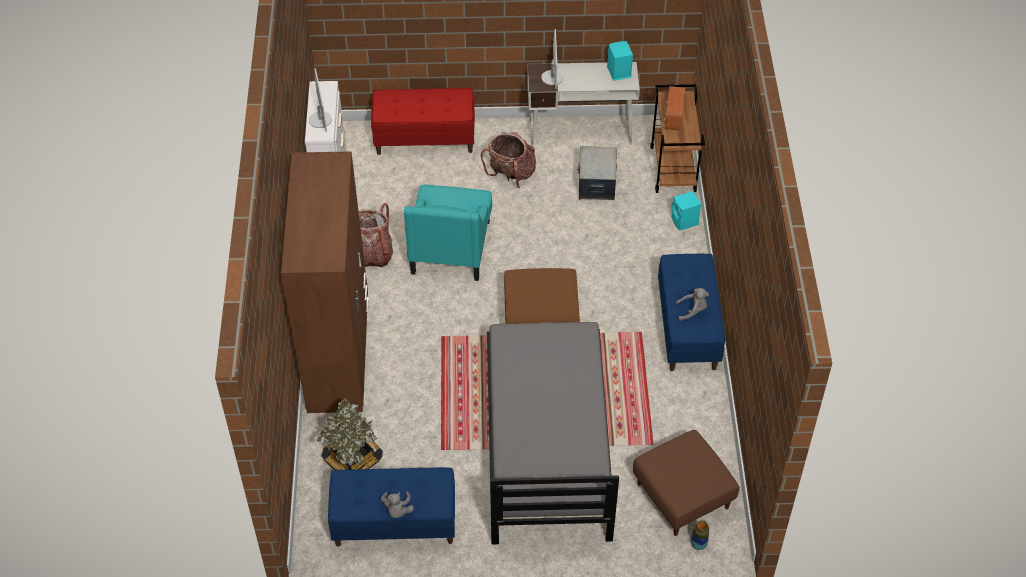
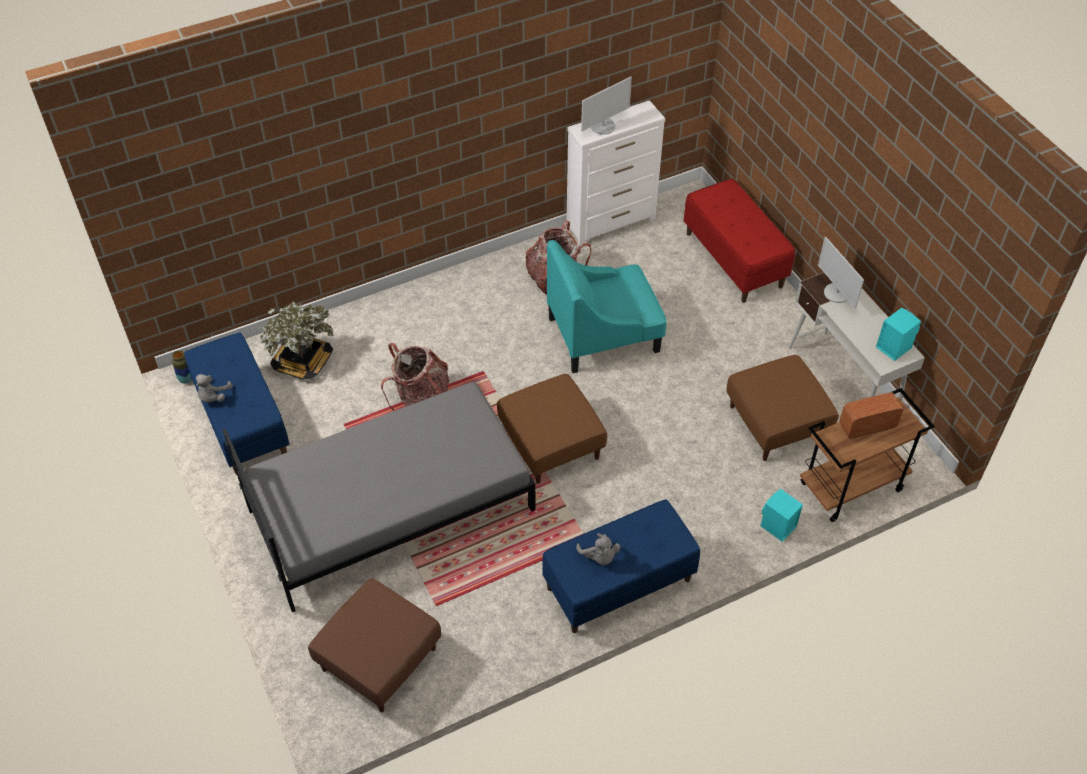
camera: 65 degrees right, 0 degrees up
brown wardrobe [281,151,369,413] -> none
grey plush toy [381,491,414,518] -> grey plush toy turned 45 degrees counterclockwise [196,374,233,403]
backpack [481,132,536,189] -> backpack moved to [381,343,450,411]
monitor [541,29,563,89] -> monitor turned 90 degrees clockwise [818,237,864,308]
storage box [577,146,617,200] -> brown ottoman [727,355,839,461]
vase [691,521,709,550] -> vase moved to [172,350,192,384]

